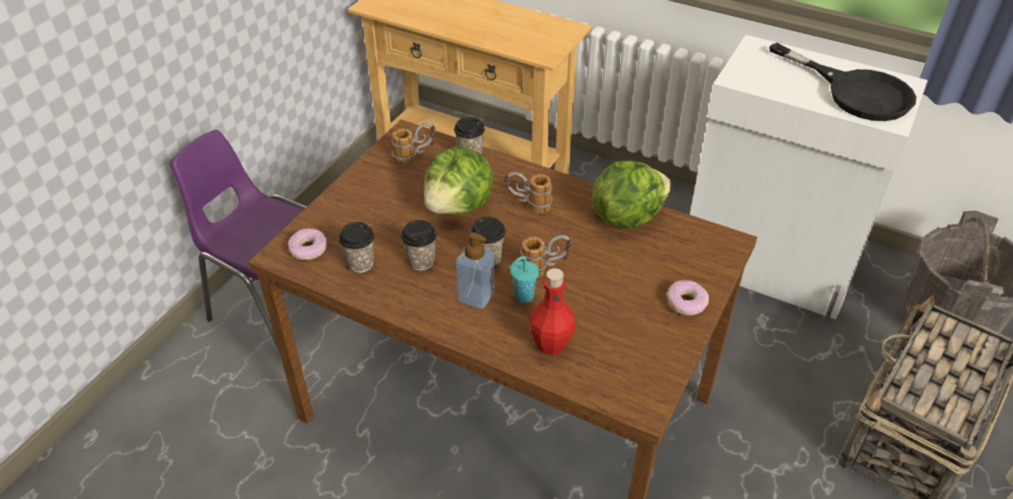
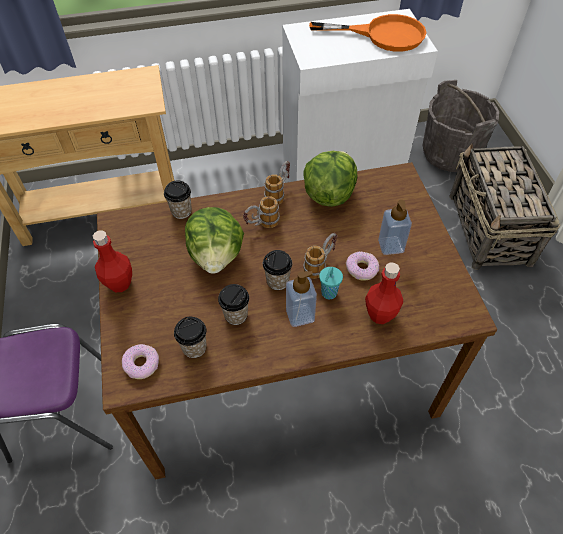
camera: 40 degrees left, 10 degrees up
mug [392,123,436,166] -> mug moved to [264,161,290,204]
donut [667,280,709,316] -> donut moved to [346,252,379,281]
black frying pan [769,43,916,121] -> orange frying pan [309,14,427,52]
none -> red bottle [93,230,132,292]
none -> soap dispenser [378,200,412,255]

